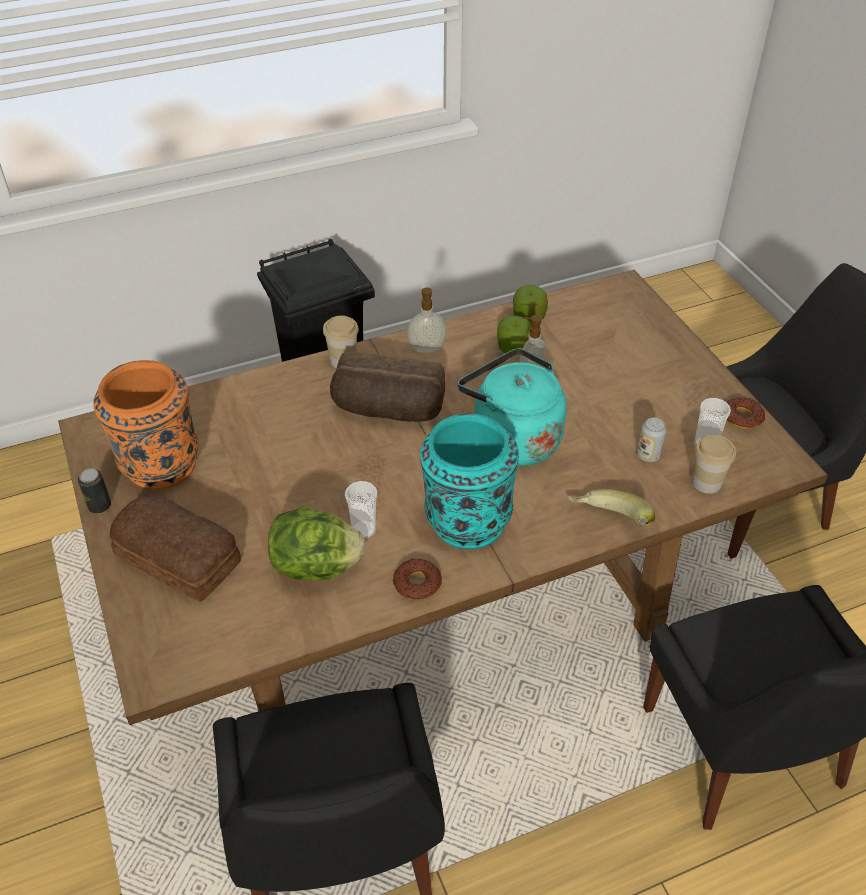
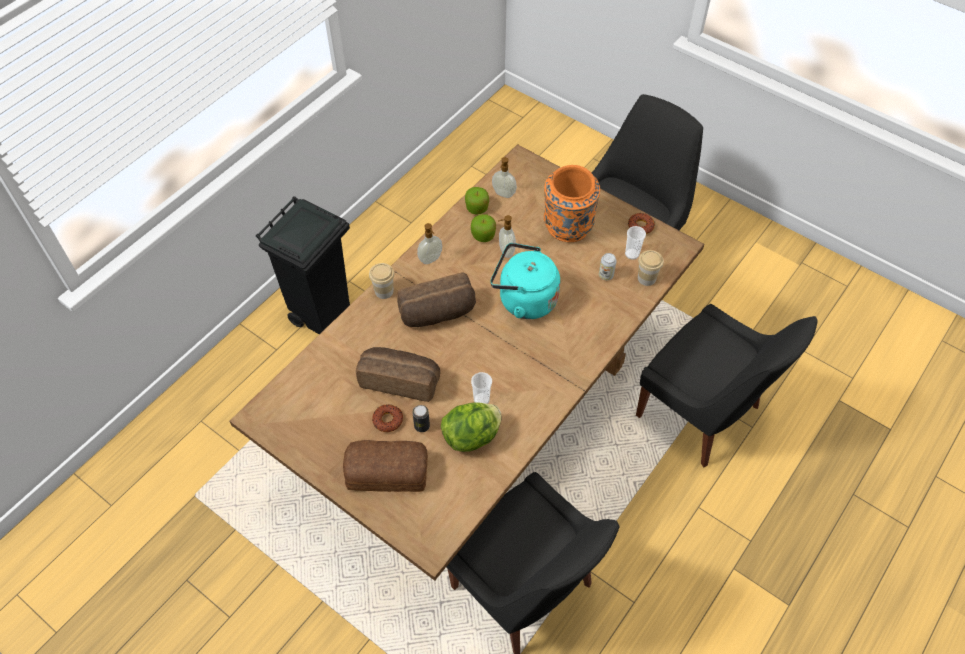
camera: 30 degrees left, 10 degrees up
can [77,468,111,514] -> can moved to [413,405,430,432]
orange vase [93,360,199,490] -> orange vase moved to [544,165,600,242]
donut [393,559,442,600] -> donut moved to [372,405,403,432]
turquoise vase [420,413,519,550] -> none
banana [568,489,655,525] -> none
none -> bread [356,347,440,402]
none -> soap dispenser [492,157,517,198]

